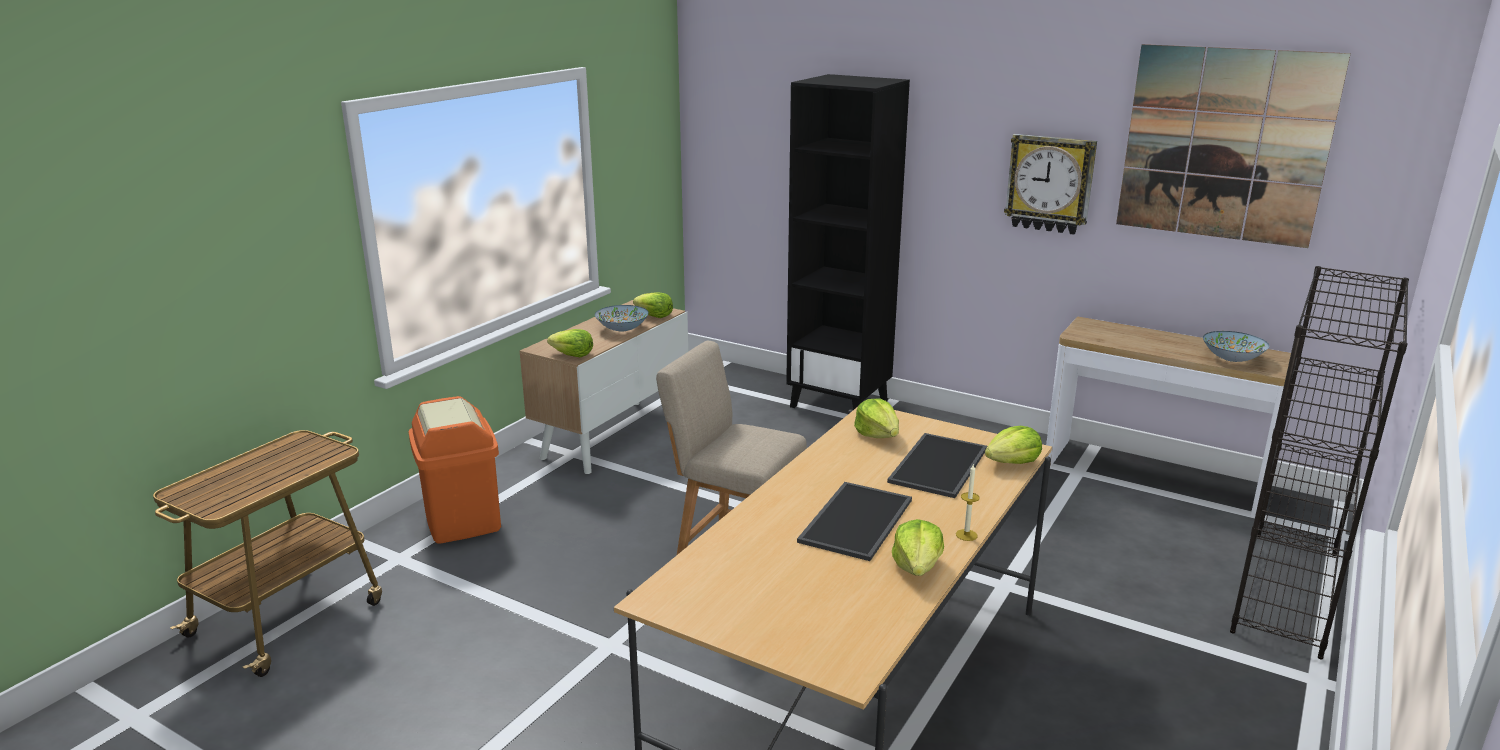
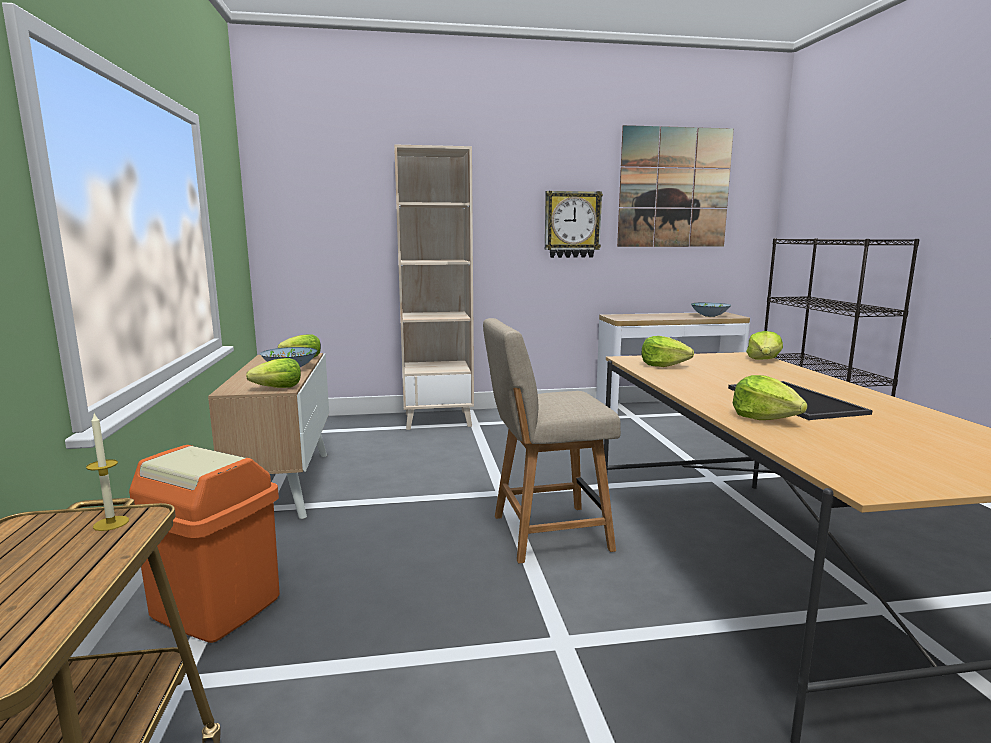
camera: 40 degrees left, 10 degrees down
black bookcase [786,74,910,410] -> beige bookcase [394,144,474,430]
tray [887,433,987,498] -> none
lettuce [892,519,944,576] -> lettuce moved to [733,375,808,420]
candle [956,465,980,541] -> candle moved to [86,413,129,531]

